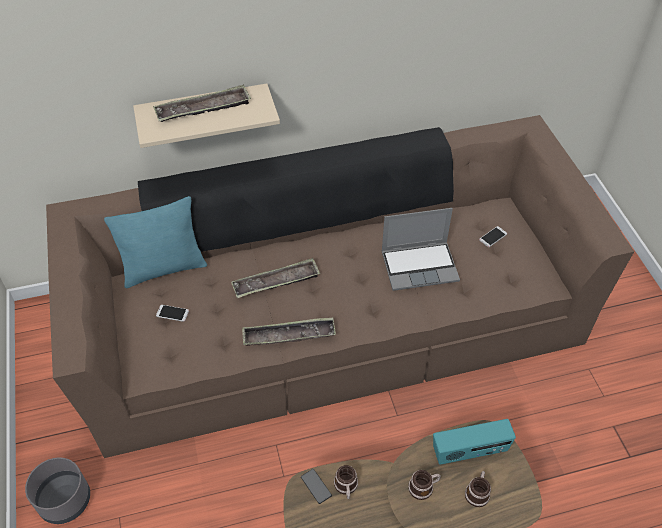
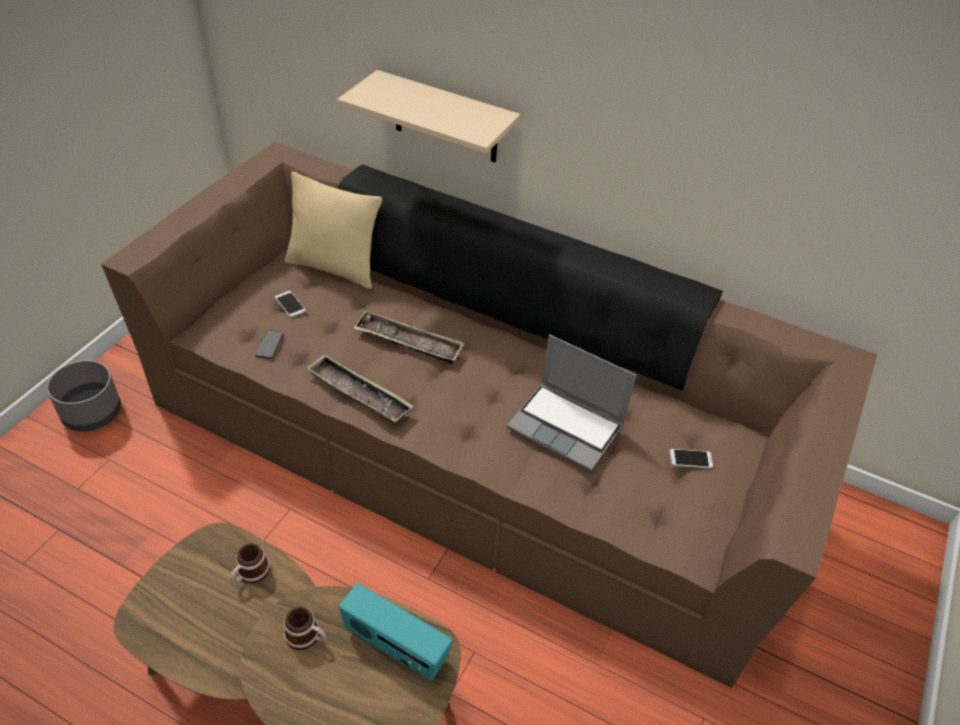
camera: 40 degrees right, 5 degrees down
turquoise pillow [104,196,207,288] -> beige pillow [284,172,382,289]
tray [153,84,251,122] -> none
phone [301,469,332,504] -> phone moved to [255,330,284,359]
mug [465,471,491,507] -> none

